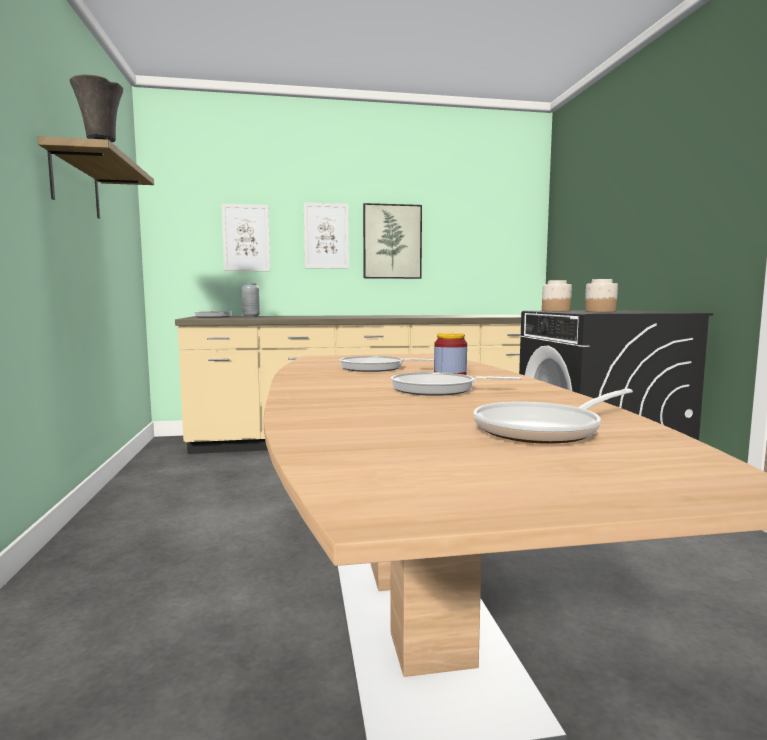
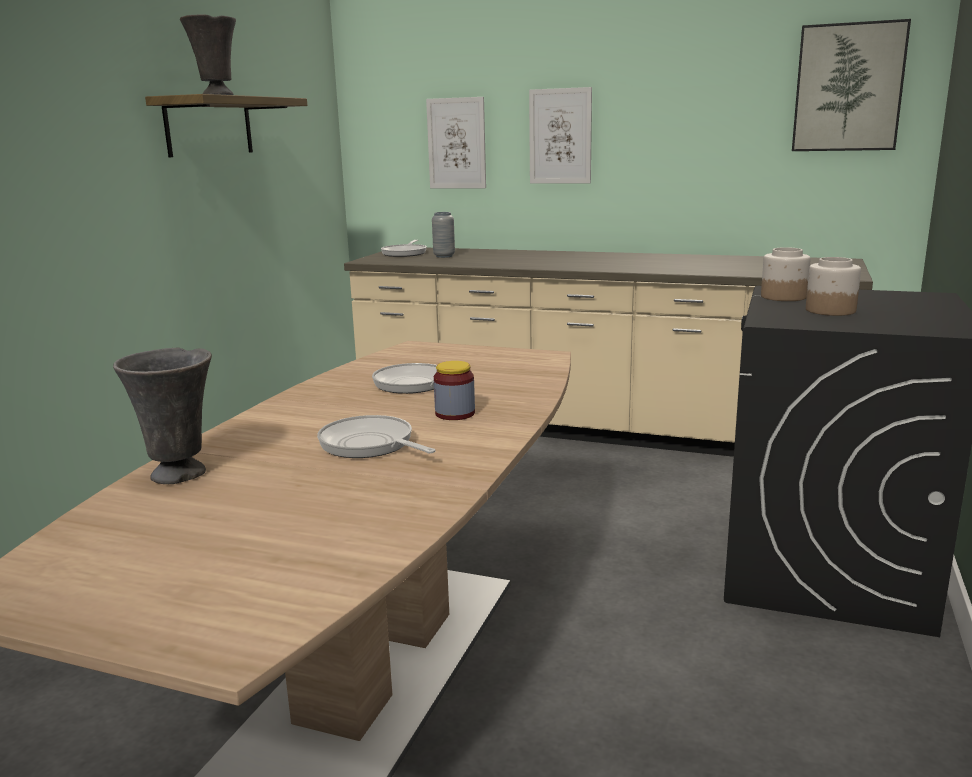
camera: 30 degrees right, 10 degrees up
picture [363,203,422,279] -> picture moved to [792,19,911,151]
frying pan [473,388,633,444] -> none
none -> grey vase [113,348,212,484]

